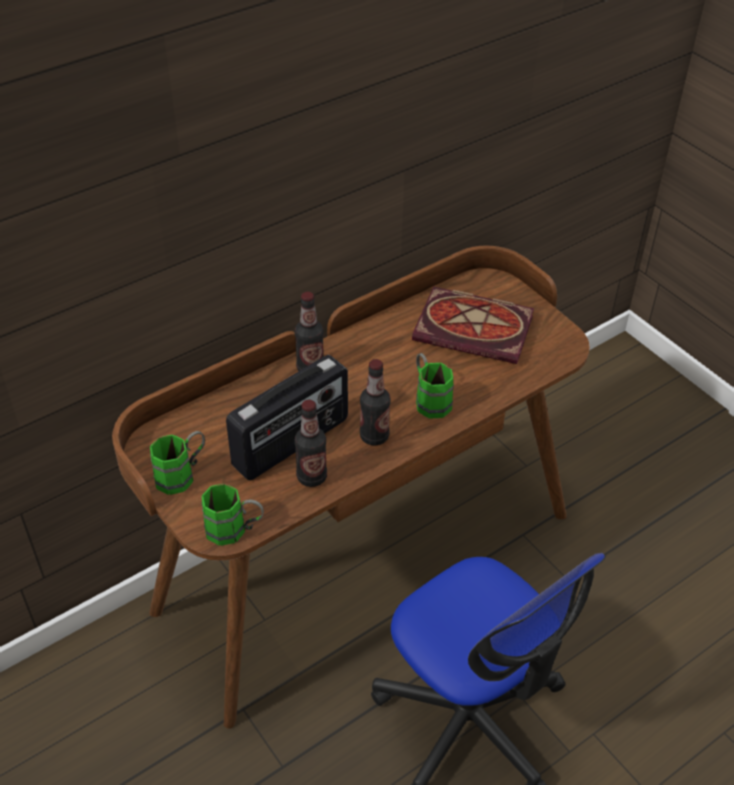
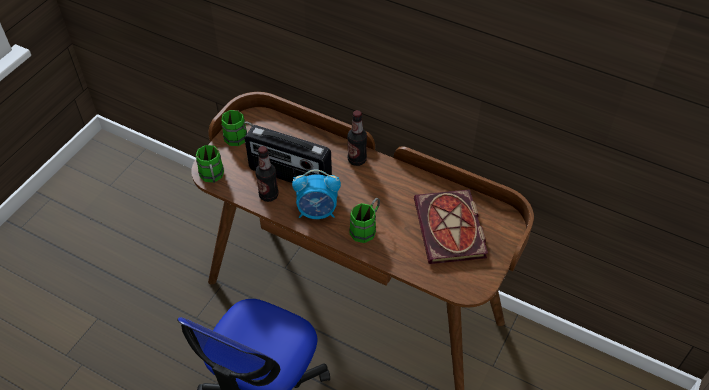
camera: 65 degrees right, 5 degrees up
bottle [360,359,391,446] -> alarm clock [292,170,341,219]

